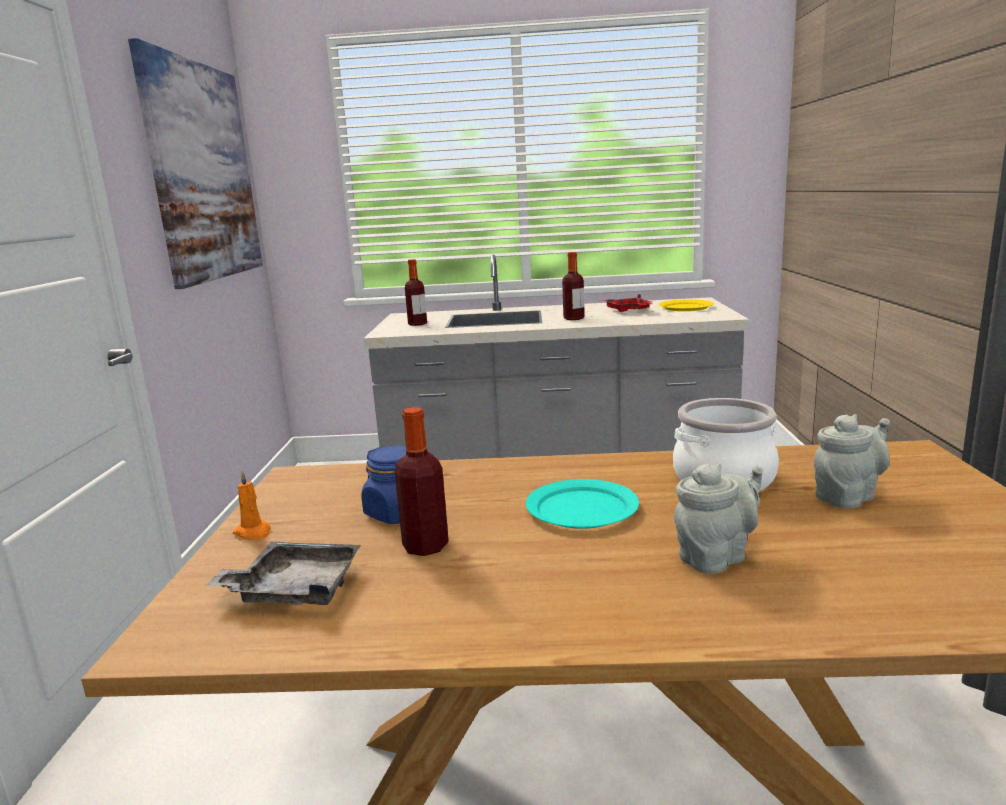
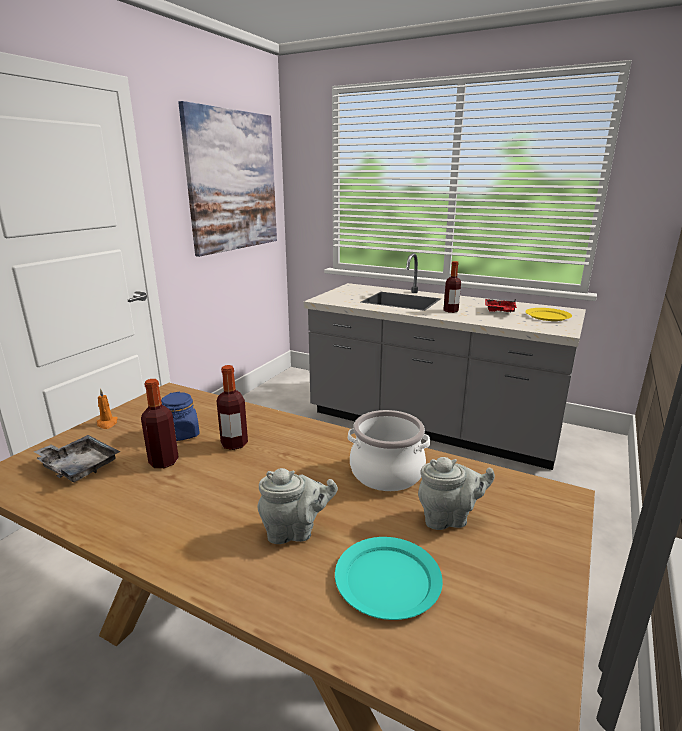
camera: 25 degrees right, 5 degrees up
bottle [405,259,427,326] -> bottle moved to [216,365,248,450]
turquoise plate [526,479,639,529] -> turquoise plate moved to [335,537,443,620]

